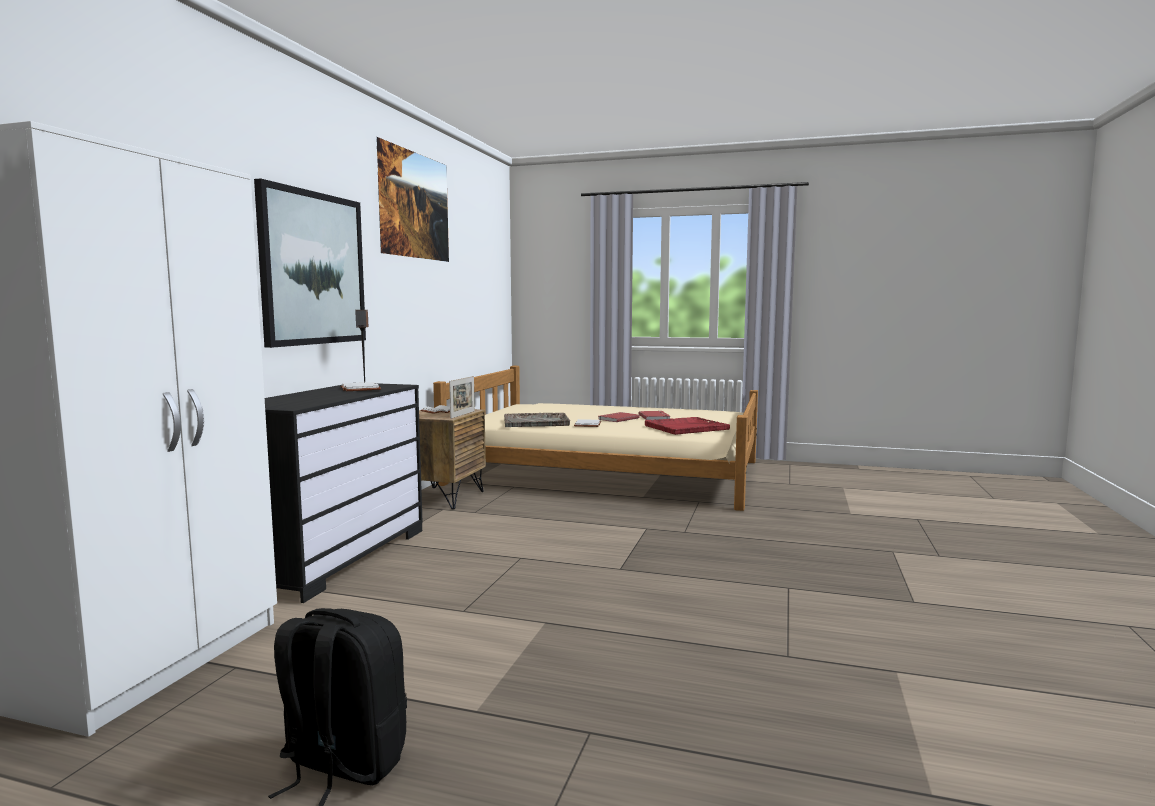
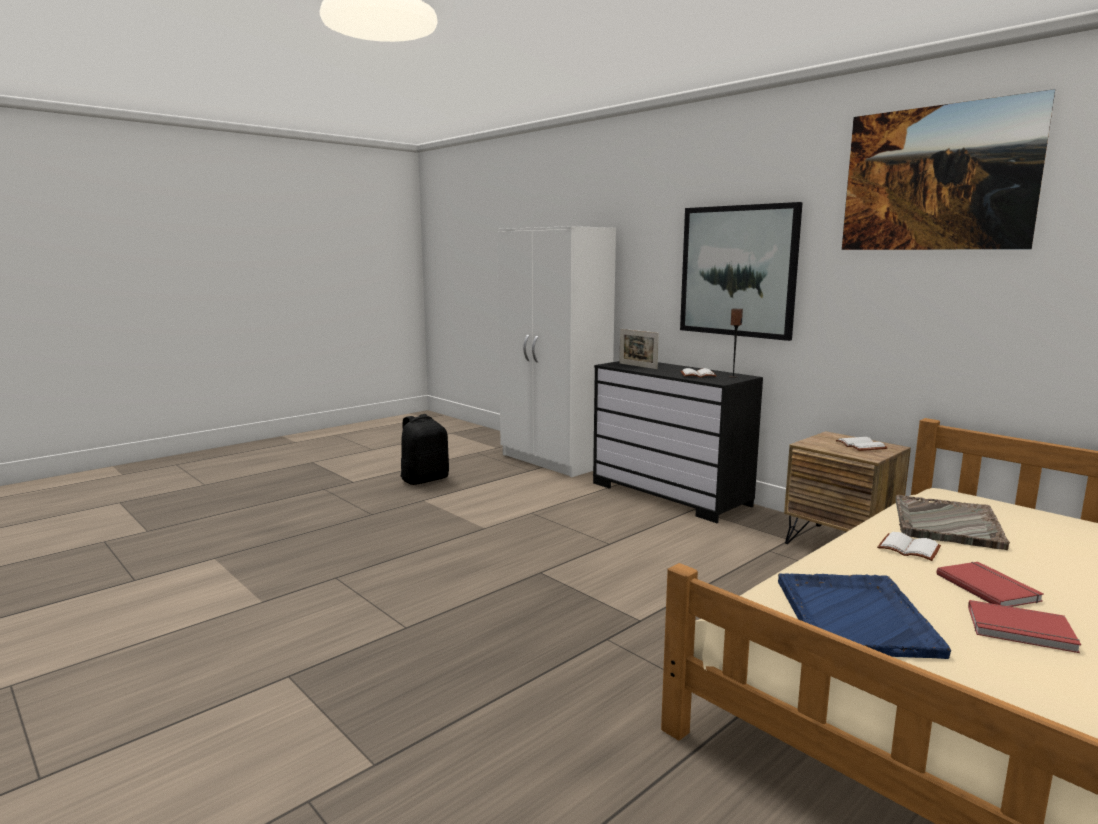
camera: 120 degrees right, 5 degrees up
picture frame [449,376,475,419] -> picture frame moved to [619,329,659,369]
red tray [645,417,730,435] -> blue tray [778,573,951,659]

